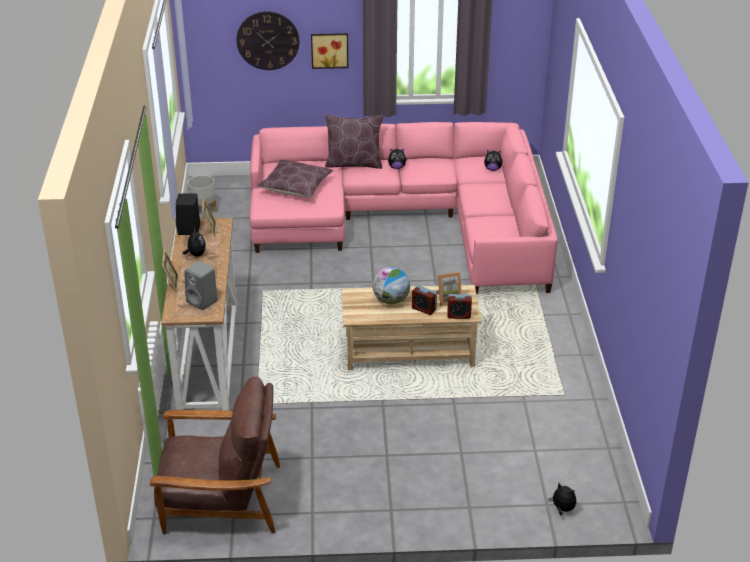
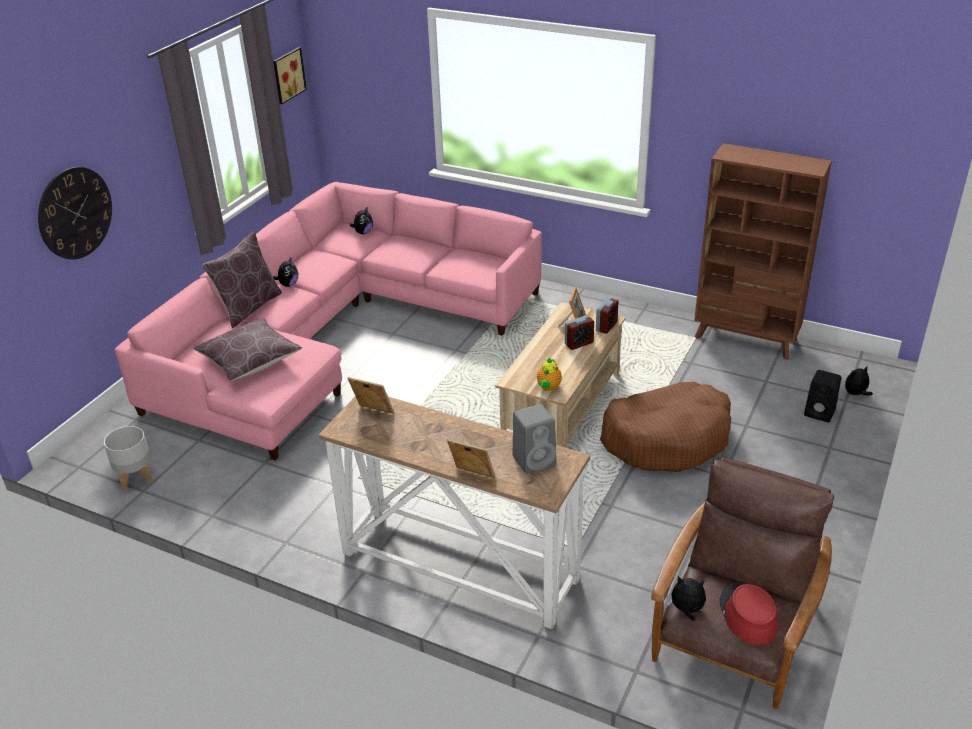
camera: 60 degrees left, 0 degrees up
black speaker [176,193,200,235] -> black speaker moved to [804,370,841,422]
plush toy [183,228,206,256] -> plush toy moved to [667,576,706,621]
picture [311,33,348,69] -> picture moved to [273,47,307,104]
globe [373,267,410,304] -> none
none -> teapot [537,358,562,391]
none -> brown dog bed [600,382,731,472]
none -> brown bookcase [694,143,832,360]
none -> red hat [720,583,778,645]

